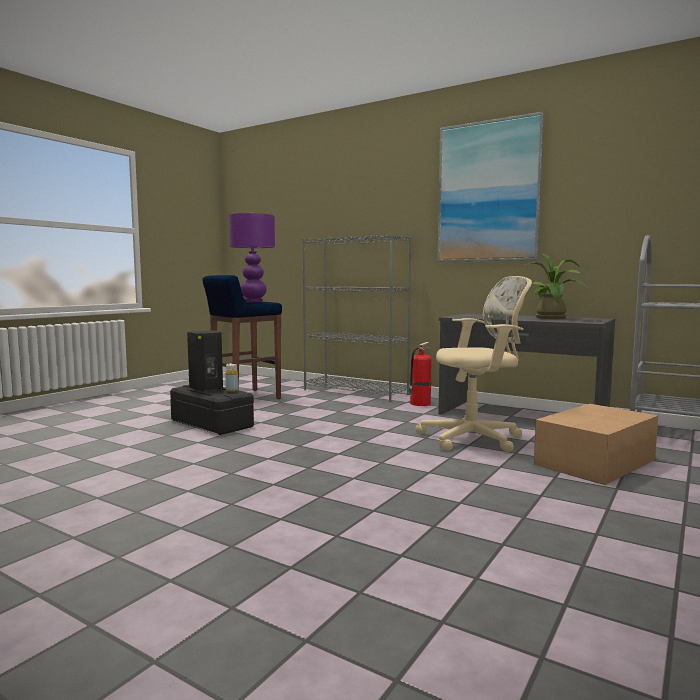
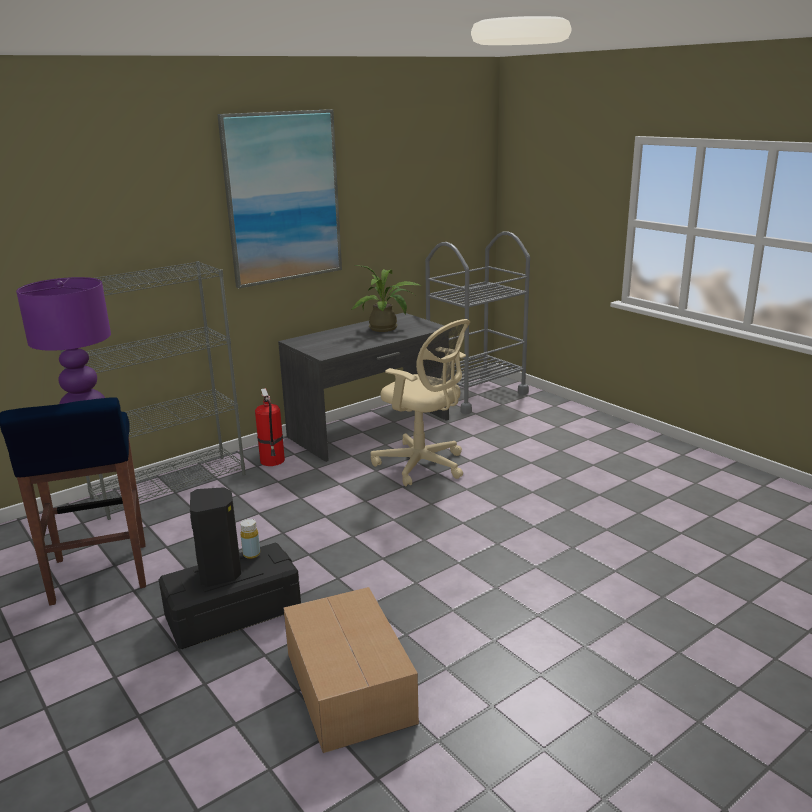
camera: 70 degrees left, 15 degrees up
beige office chair [415,276,532,453] -> beige office chair turned 120 degrees clockwise [370,319,470,487]
cardboard box [534,404,658,485] -> cardboard box moved to [284,587,419,753]

